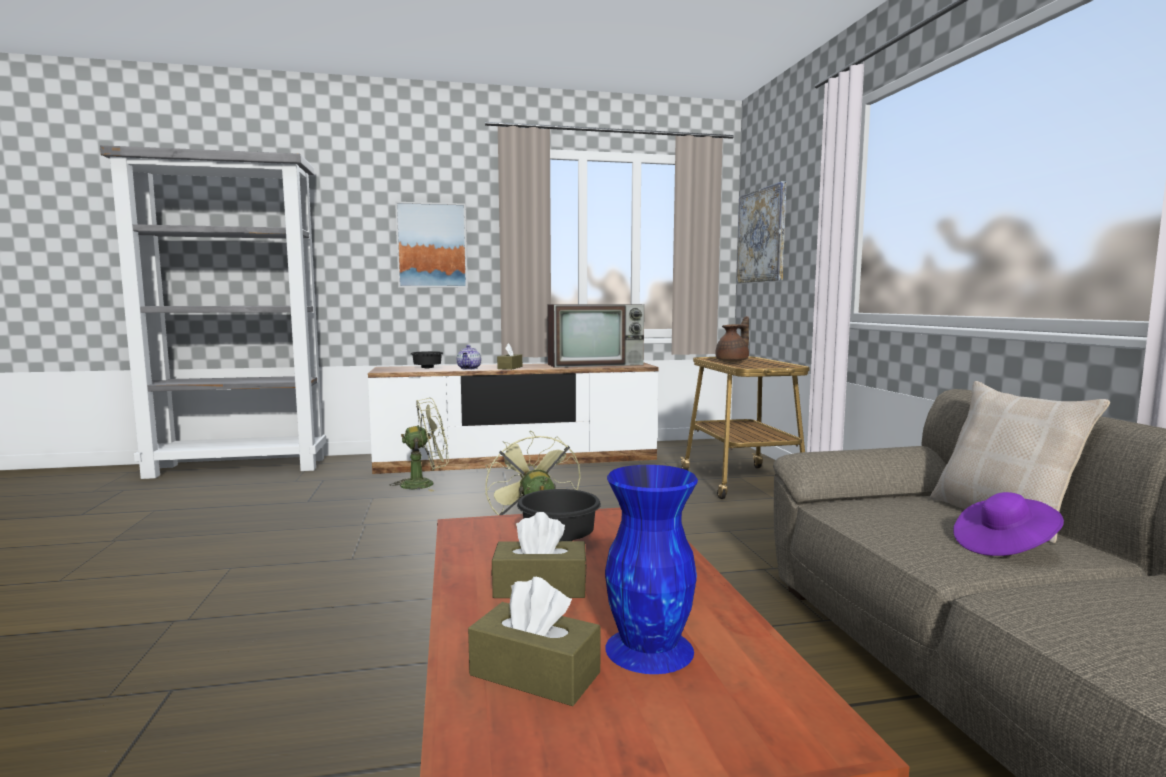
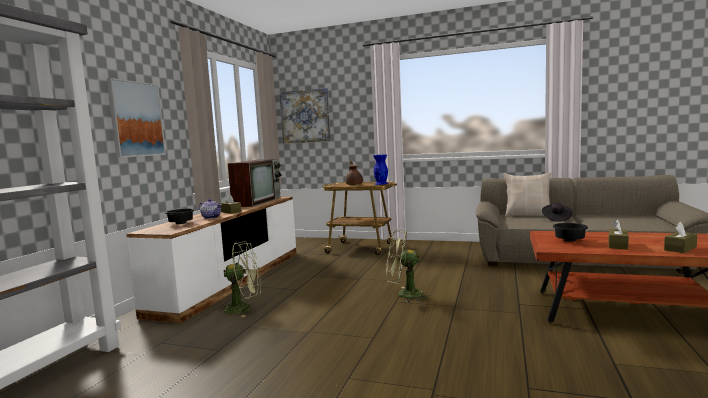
camera: 60 degrees left, 0 degrees up
green fan [390,398,449,492] -> green fan turned 75 degrees clockwise [218,241,261,318]
blue vase [605,465,698,674] -> blue vase moved to [373,155,388,185]
purple hat [953,492,1064,556] -> black hat [542,202,573,222]

